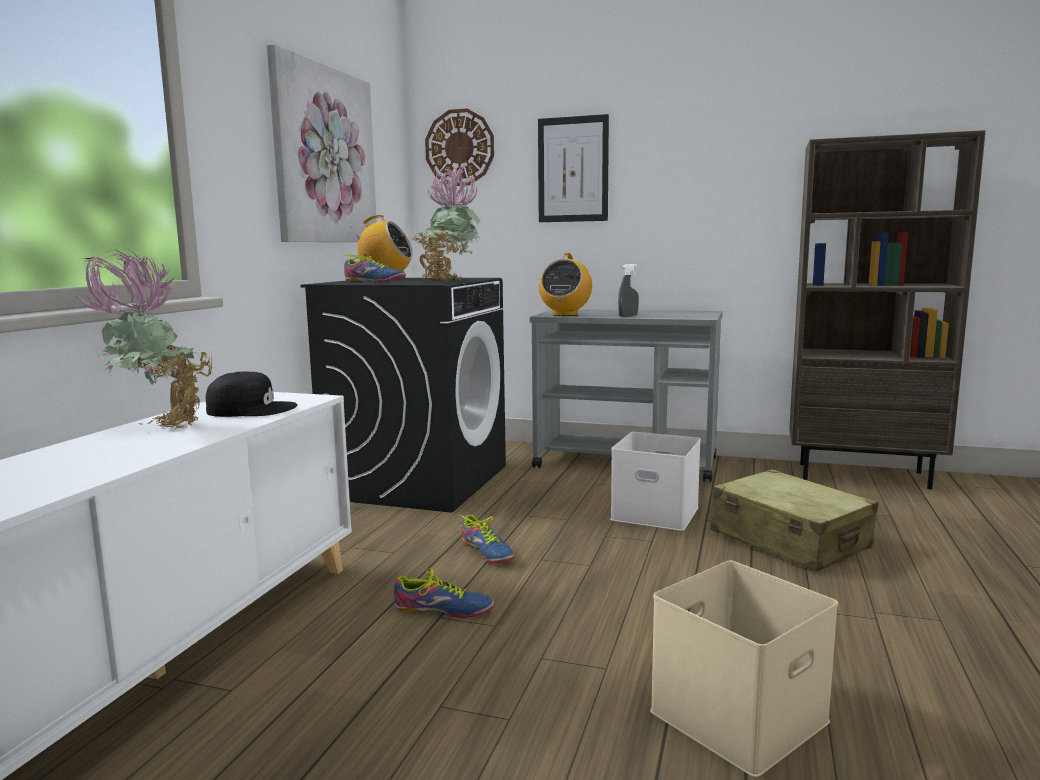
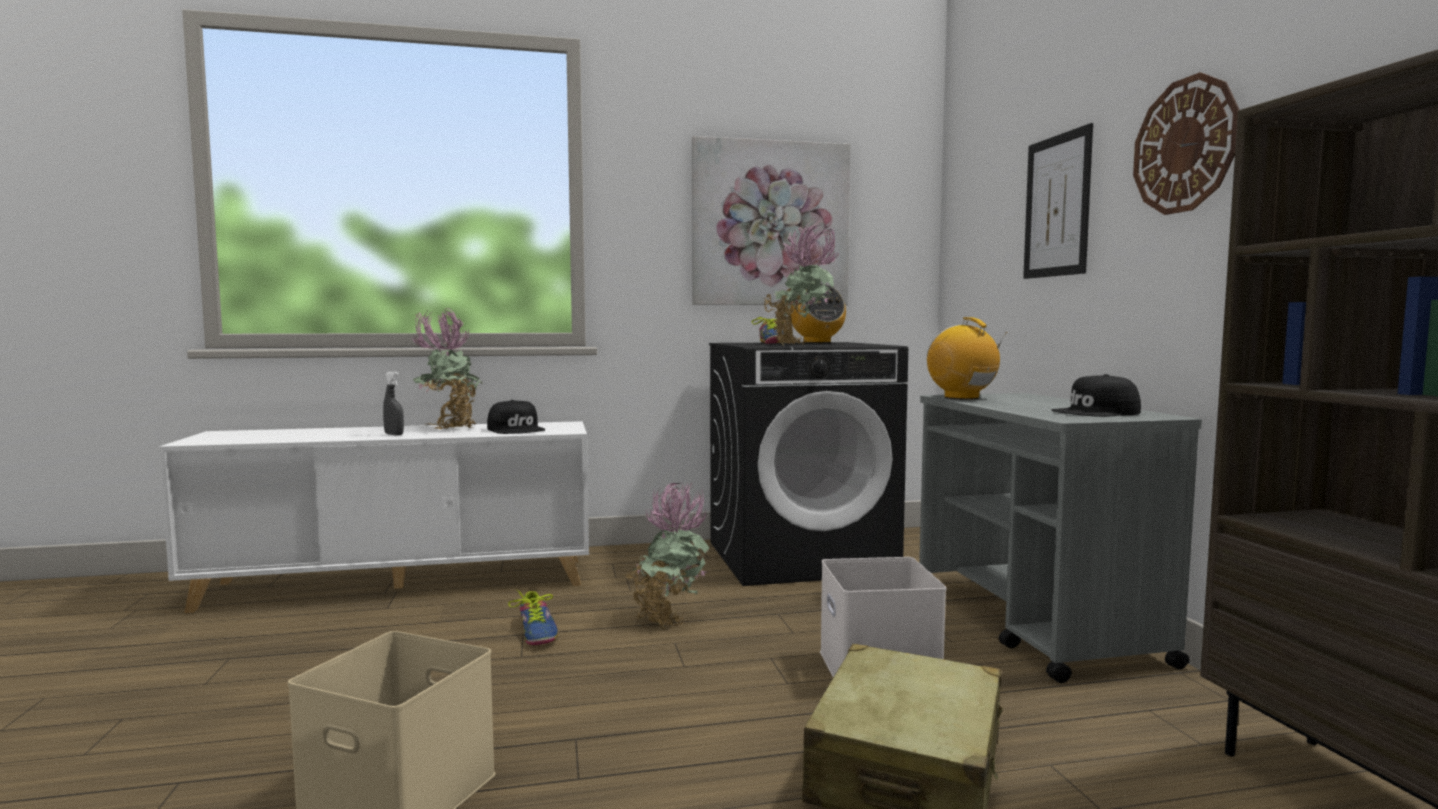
camera: 60 degrees right, 5 degrees down
wall clock [425,108,494,186] -> wall clock moved to [1133,72,1240,215]
shoe [459,515,514,563] -> potted plant [625,483,710,629]
radio [539,253,592,316] -> radio turned 75 degrees clockwise [927,317,1007,400]
grey spray bottle [618,264,639,317] -> grey spray bottle moved to [383,372,404,435]
none -> black cap [1051,374,1141,417]

